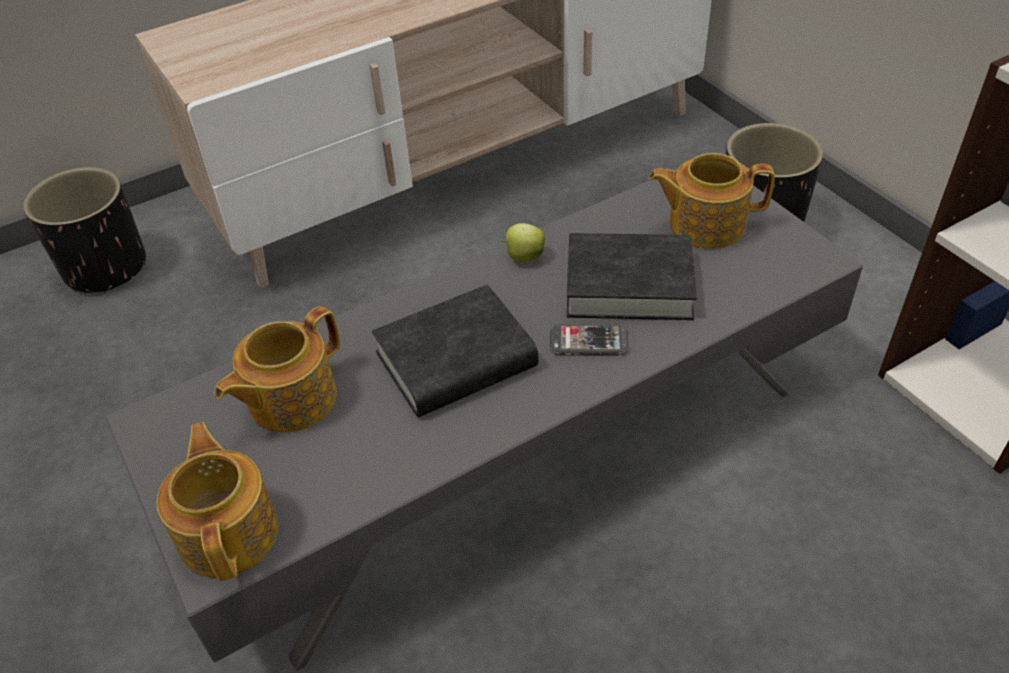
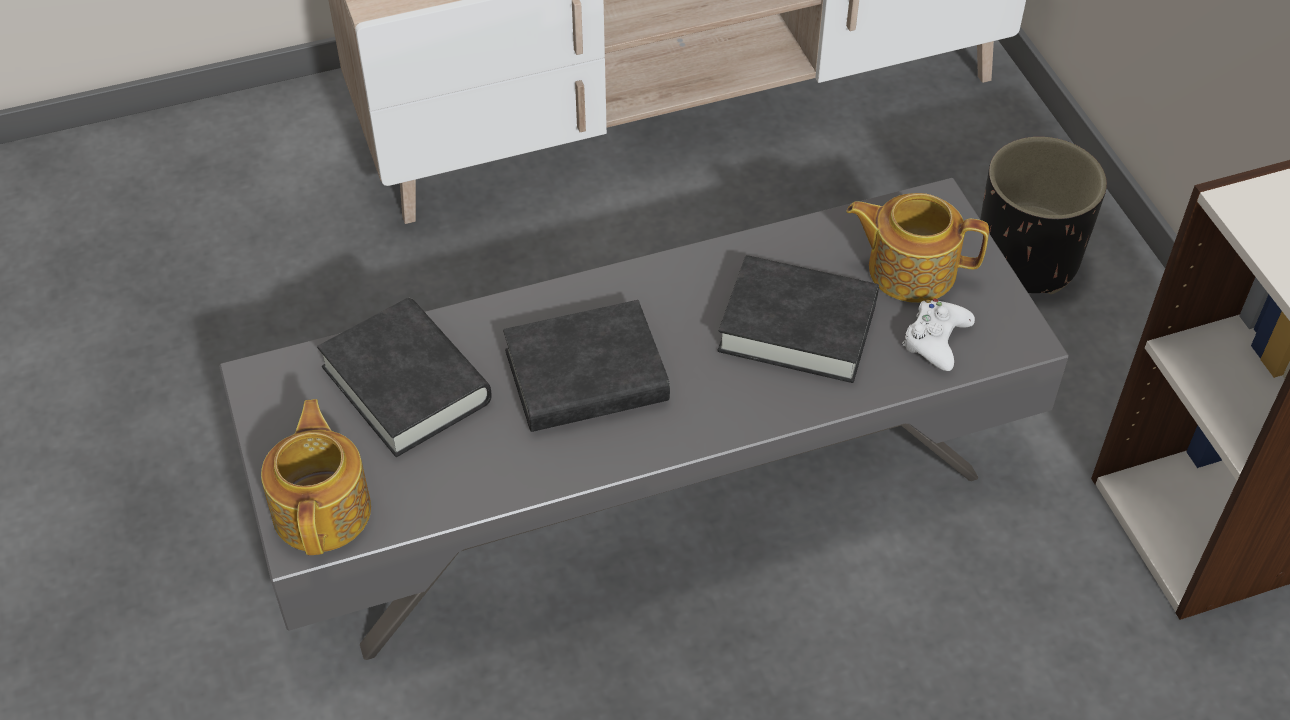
camera: 10 degrees right, 5 degrees up
black planter [23,167,147,295] -> none
teapot [214,306,340,433] -> black book [317,298,492,457]
apple [502,223,545,262] -> none
phone [550,324,629,356] -> none
none -> white game controller [902,299,975,371]

